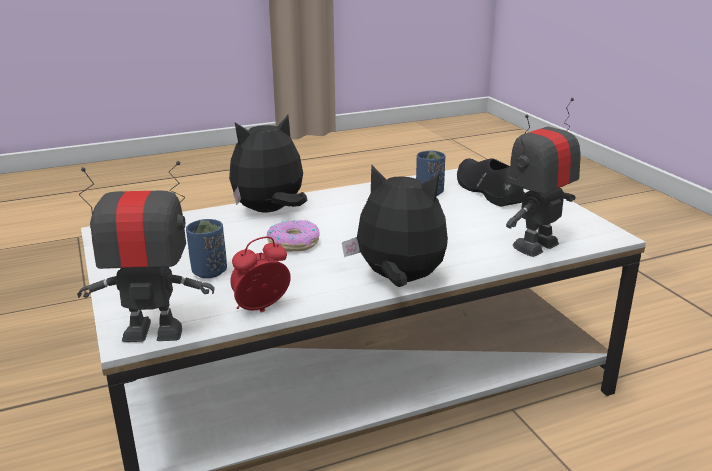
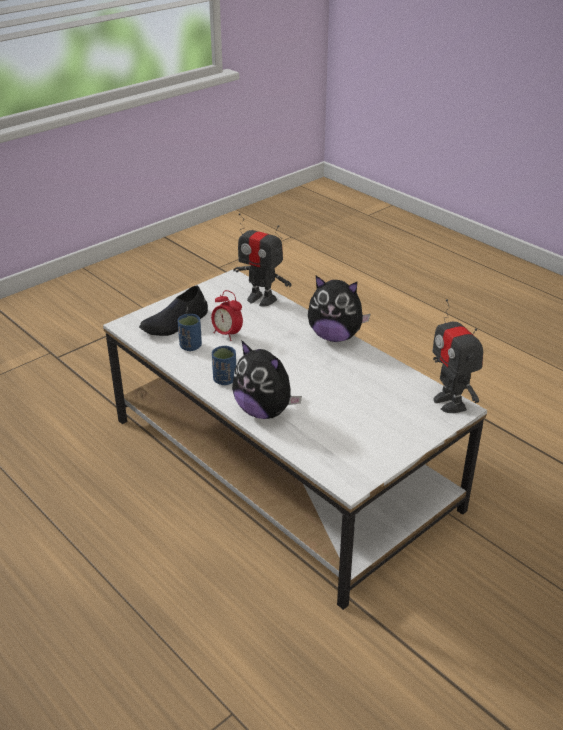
camera: 110 degrees left, 10 degrees up
blue cup [186,219,227,278] -> blue cup moved to [212,346,236,385]
alarm clock [230,237,291,312] -> alarm clock moved to [211,290,243,341]
donut [267,220,320,252] -> none
plush toy [342,165,448,287] -> plush toy turned 75 degrees counterclockwise [308,276,370,342]

